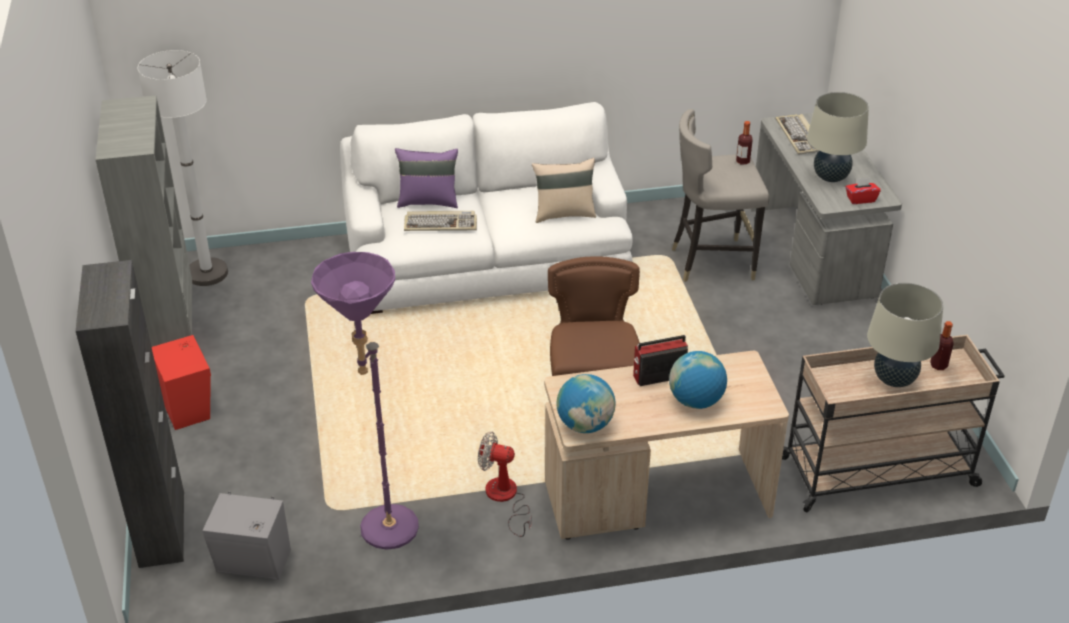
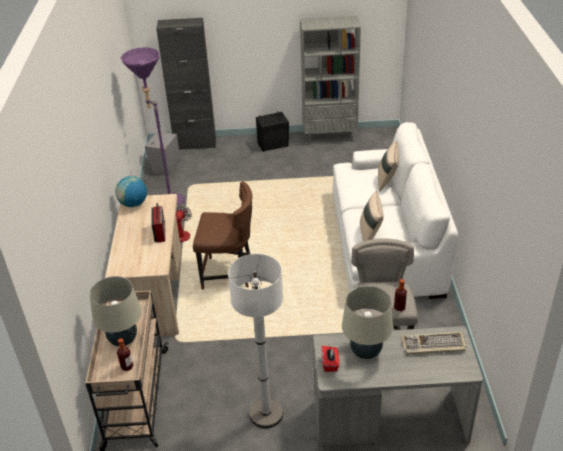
camera: 100 degrees right, 0 degrees up
white floor lamp [138,50,228,286] -> white floor lamp moved to [228,254,283,429]
red speaker [152,335,211,430] -> black speaker [256,111,289,152]
purple pillow [395,148,458,208] -> beige pillow [378,141,399,192]
keyboard [404,211,477,231] -> none
globe [669,351,727,409] -> none

